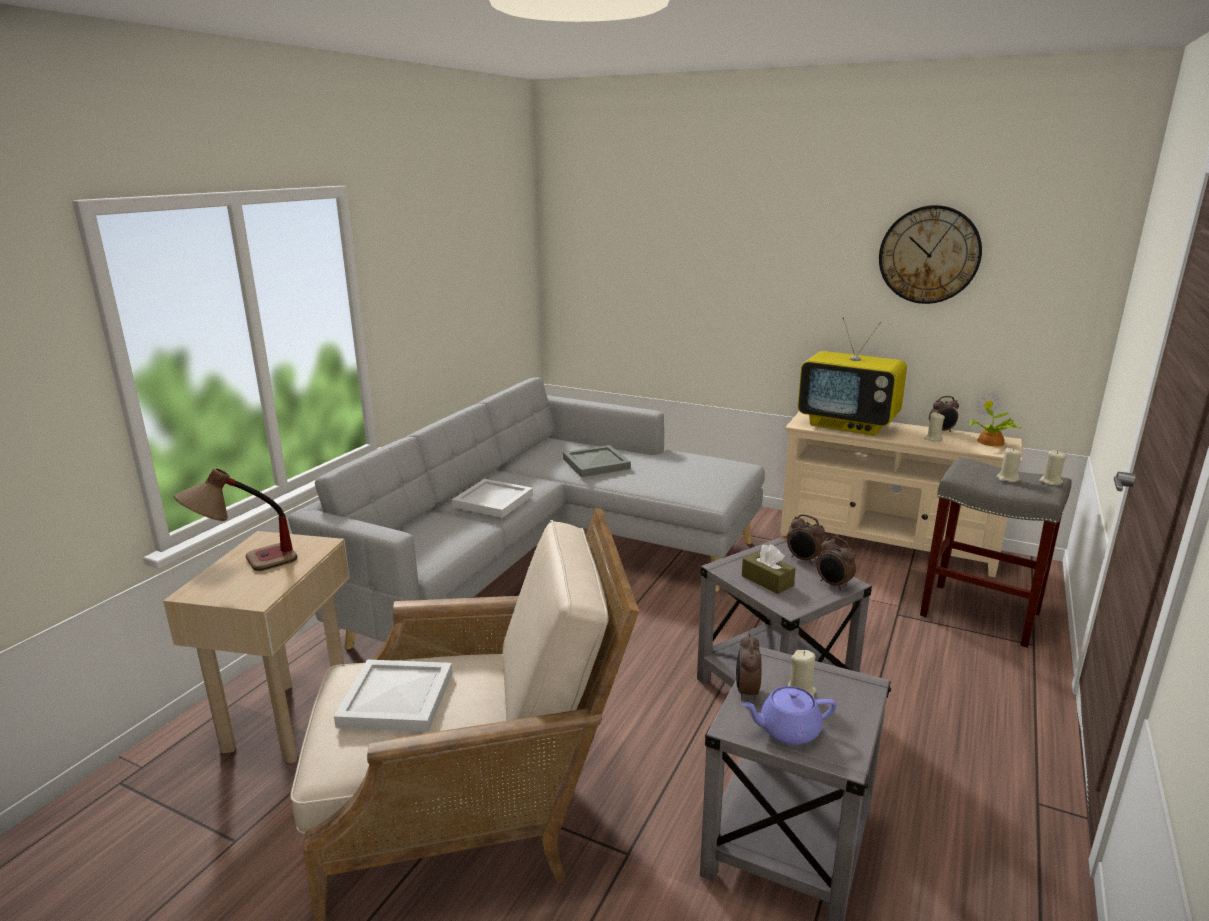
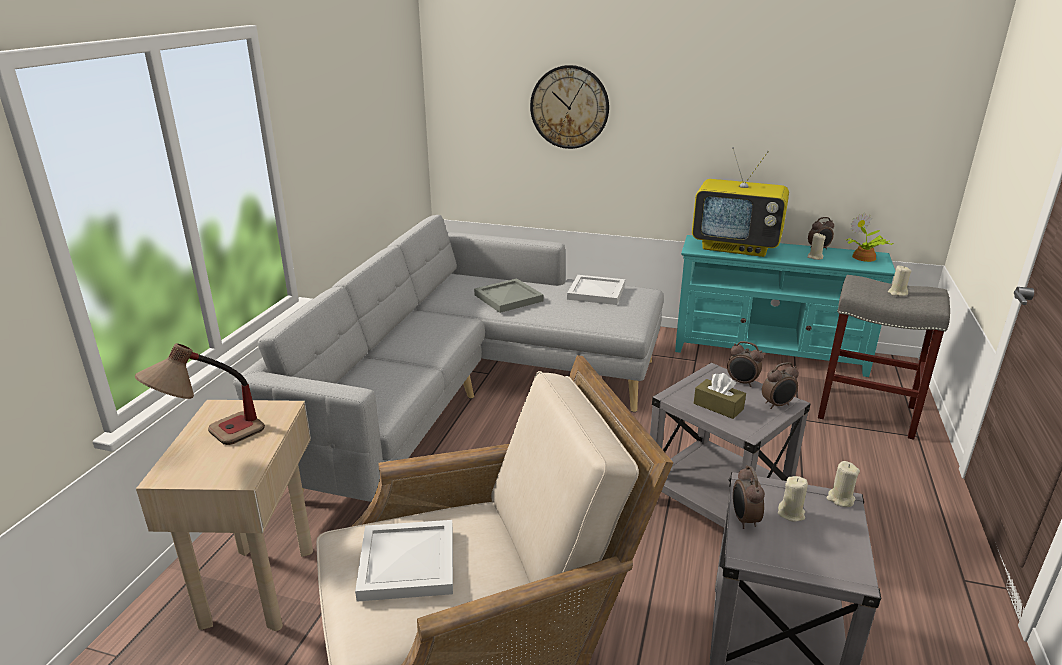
camera: 10 degrees left, 5 degrees up
white tray [452,479,533,518] -> white tray moved to [567,275,625,305]
purple teapot [742,686,836,745] -> none
beige tv stand [780,411,1023,577] -> turquoise tv stand [675,235,895,377]
alarm clock [816,536,856,591] -> alarm clock turned 60 degrees counterclockwise [762,362,799,409]
wall clock [879,205,982,304] -> wall clock moved to [530,65,609,149]
beige candle [1039,450,1066,486] -> beige candle moved to [826,461,860,507]

